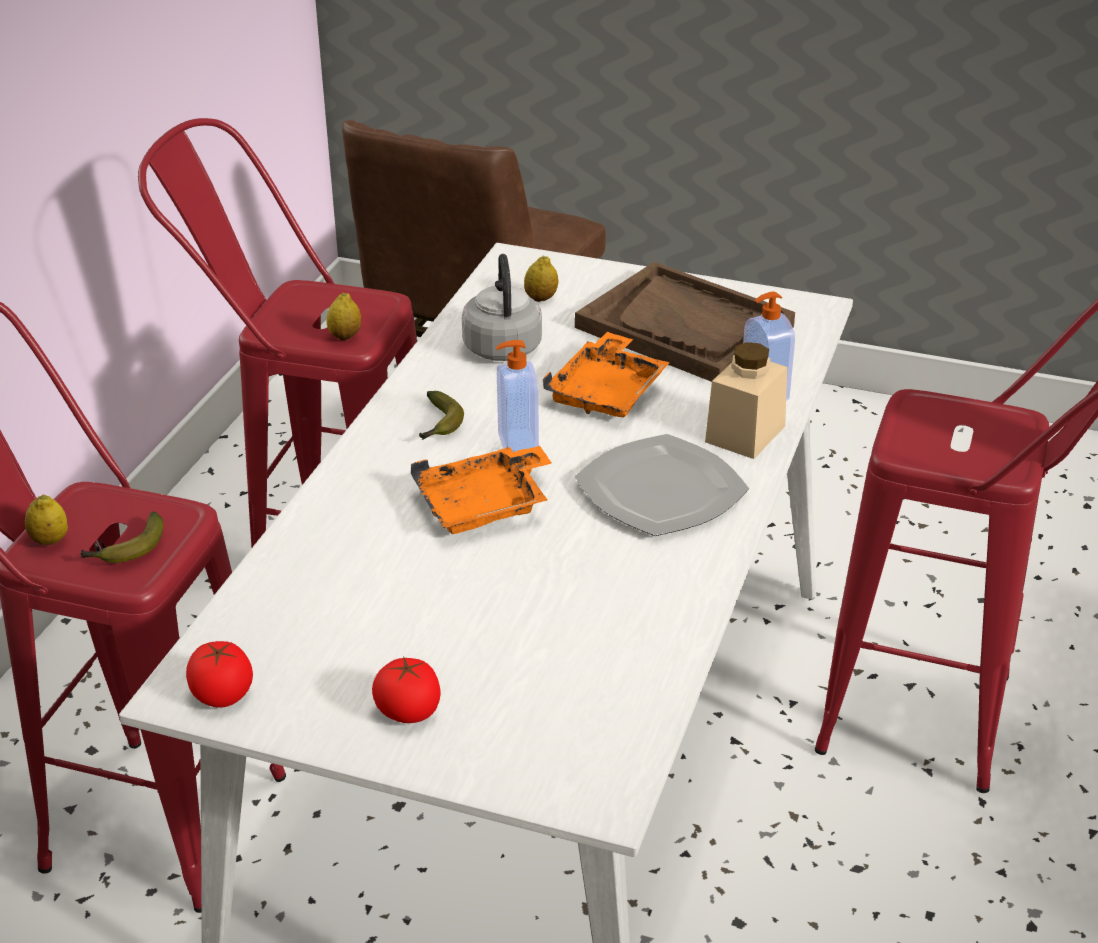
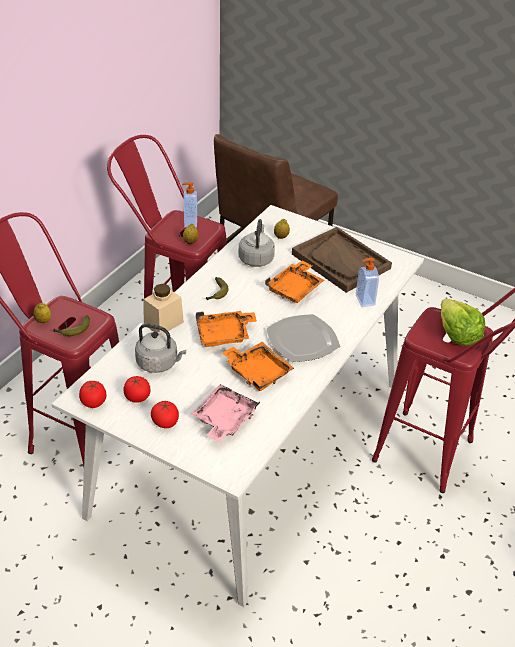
camera: 10 degrees right, 5 degrees up
soap dispenser [496,340,539,452] -> soap dispenser moved to [182,182,197,228]
beige jar [705,342,788,459] -> beige jar moved to [144,284,184,334]
none -> tomato [123,376,150,403]
none -> grey kettle [135,324,186,373]
none -> pink tray [190,384,260,442]
none -> orange tray [222,342,294,391]
none -> lettuce [441,299,485,346]

